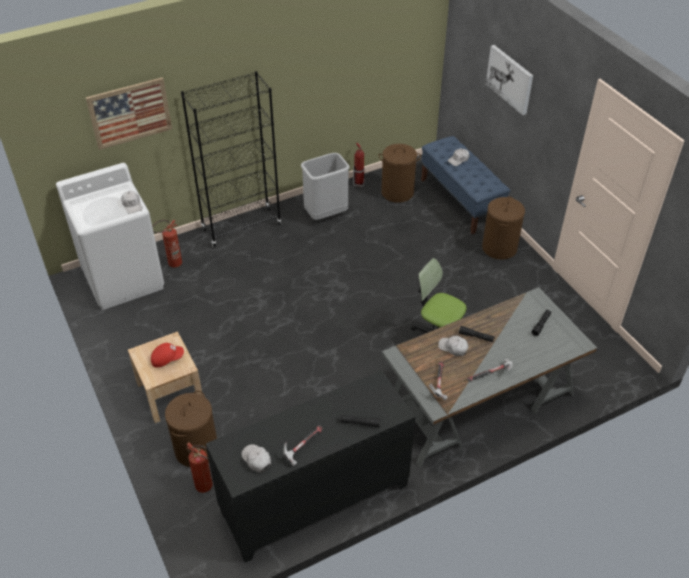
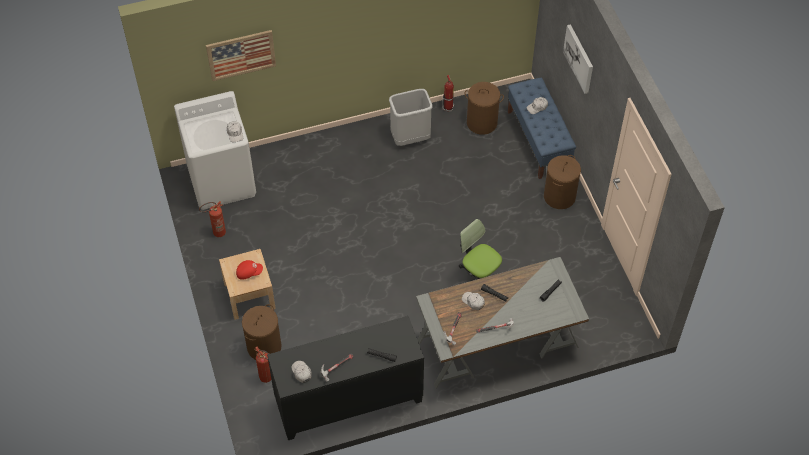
camera: 10 degrees right, 10 degrees up
fire extinguisher [152,220,182,268] -> fire extinguisher moved to [199,201,226,237]
black bookcase [181,71,281,247] -> none

